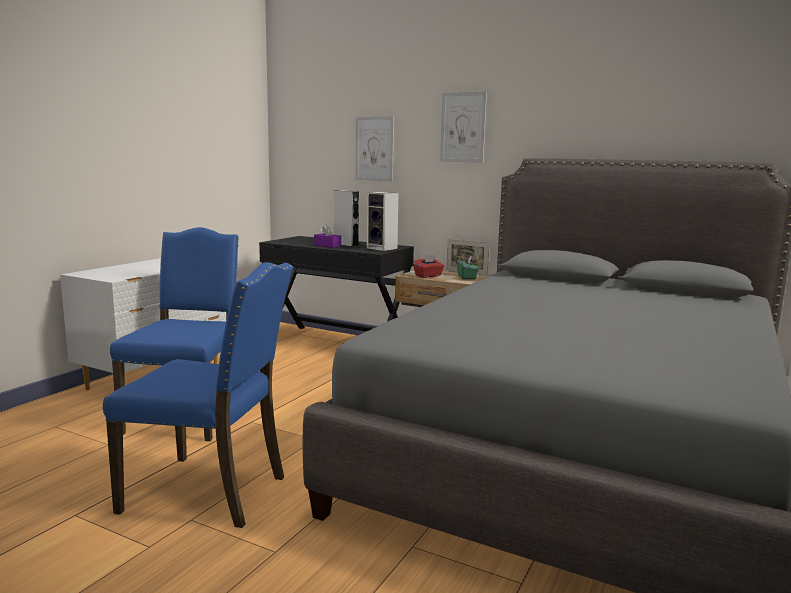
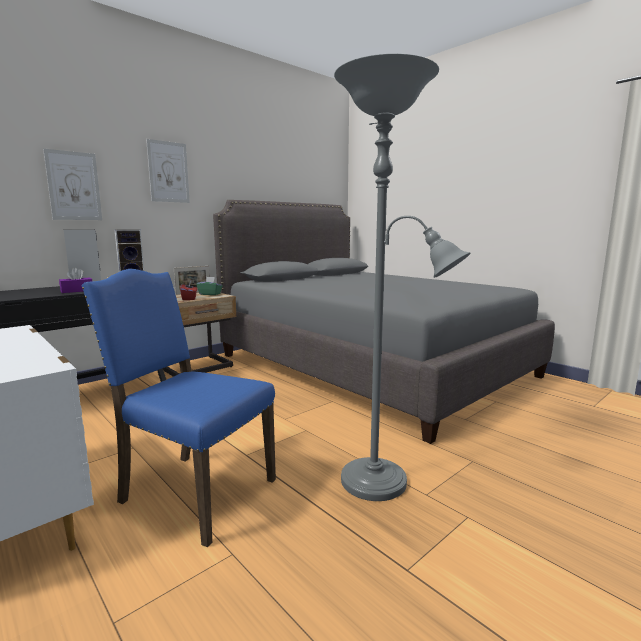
camera: 70 degrees left, 0 degrees up
blue chair [103,262,293,528] -> grey floor lamp [334,54,471,501]

